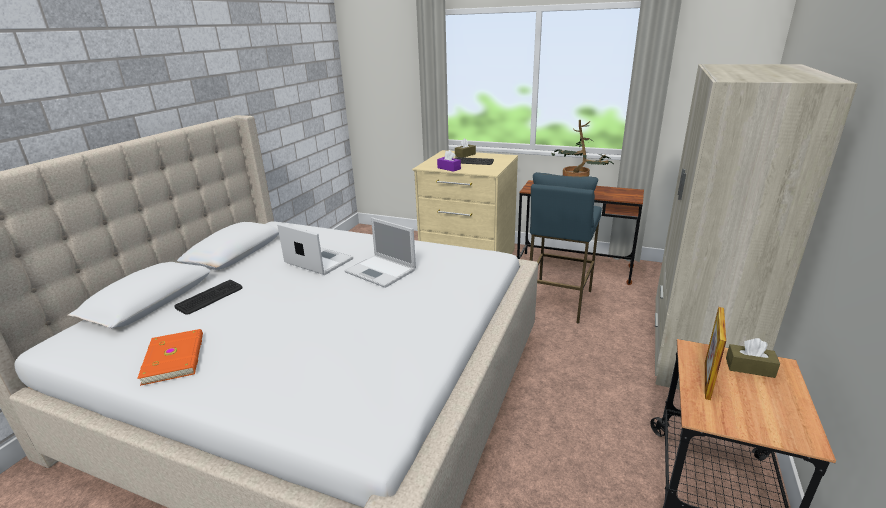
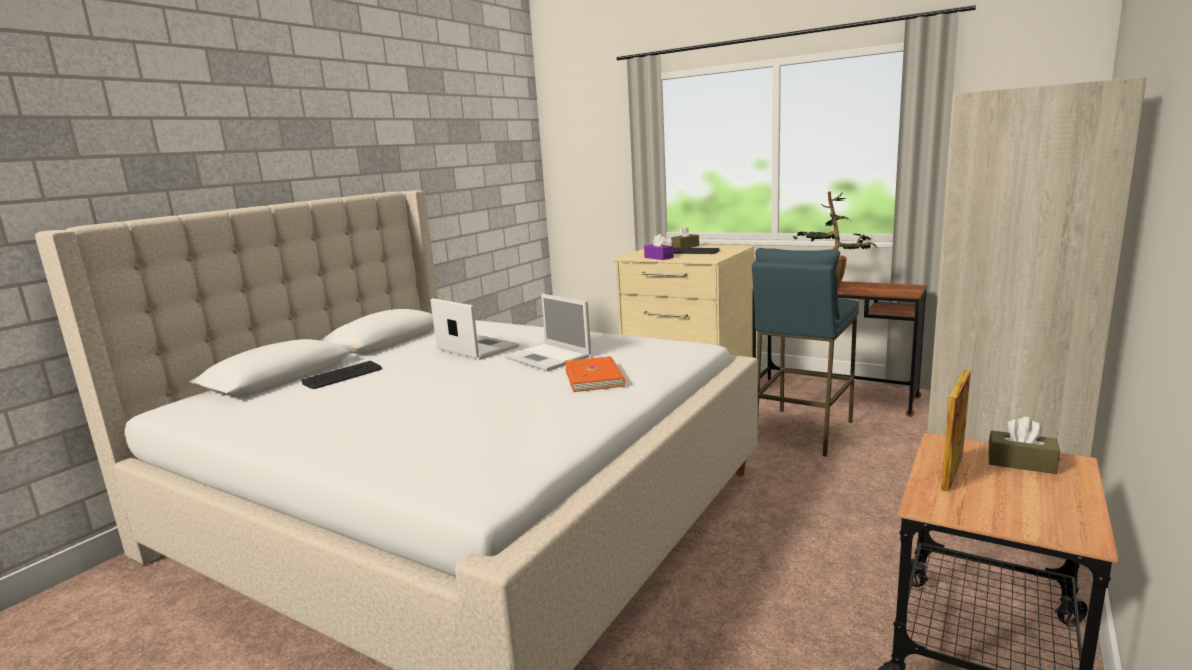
camera: 10 degrees right, 10 degrees down
orange book [137,329,203,386] -> orange book moved to [565,356,626,392]

